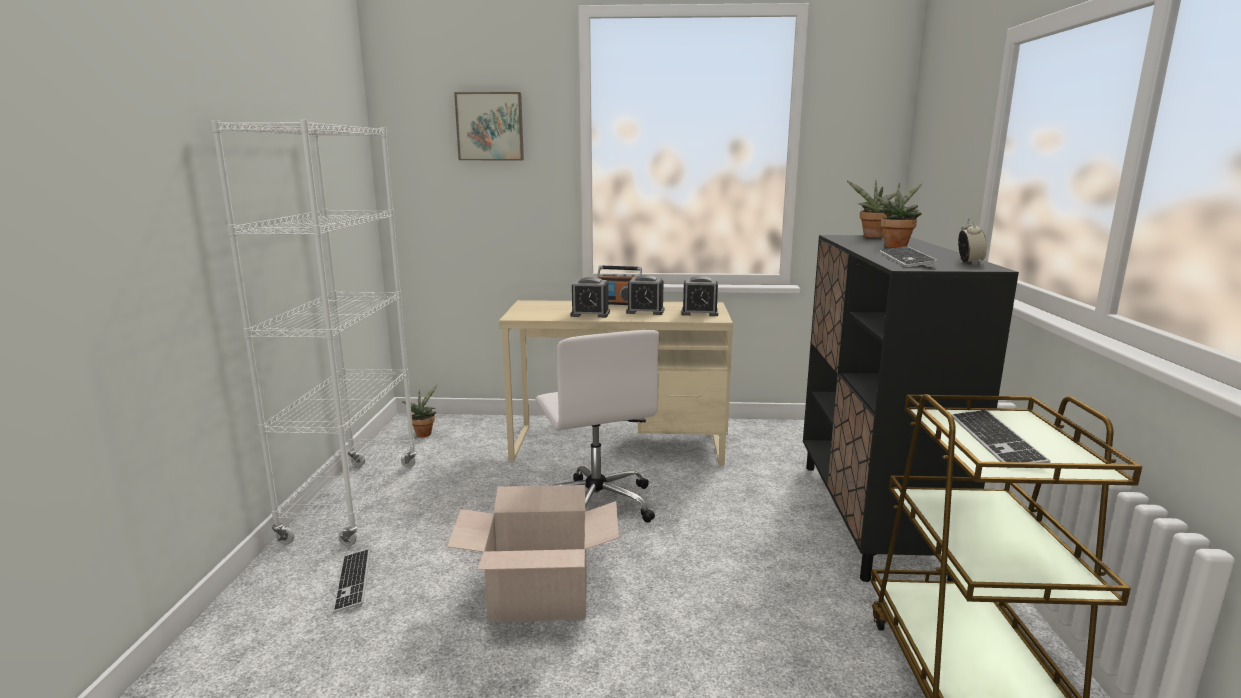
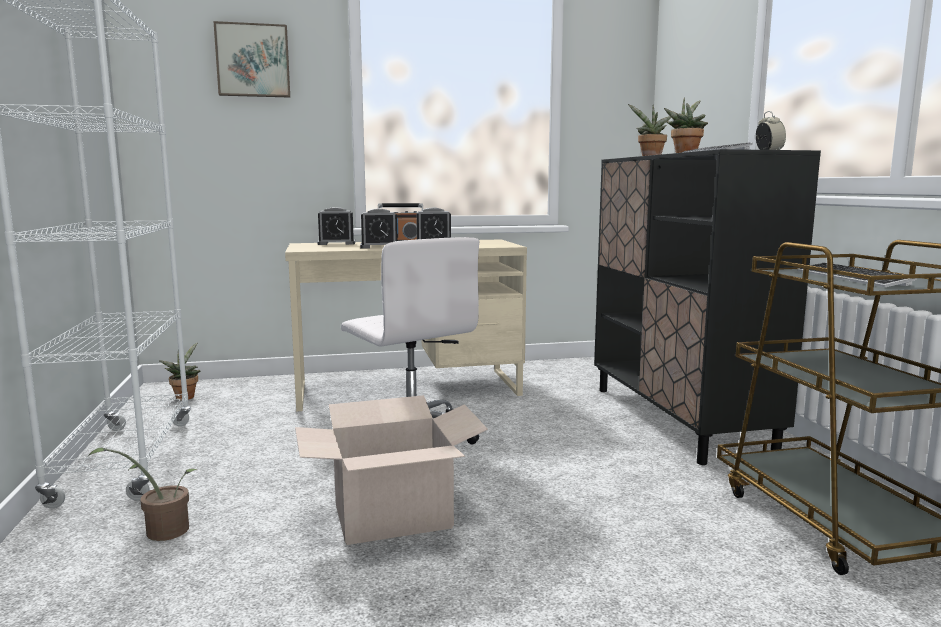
camera: 15 degrees left, 5 degrees down
keyboard [333,549,371,613] -> potted plant [88,447,198,541]
alarm clock [681,276,718,316] -> alarm clock moved to [317,207,355,245]

